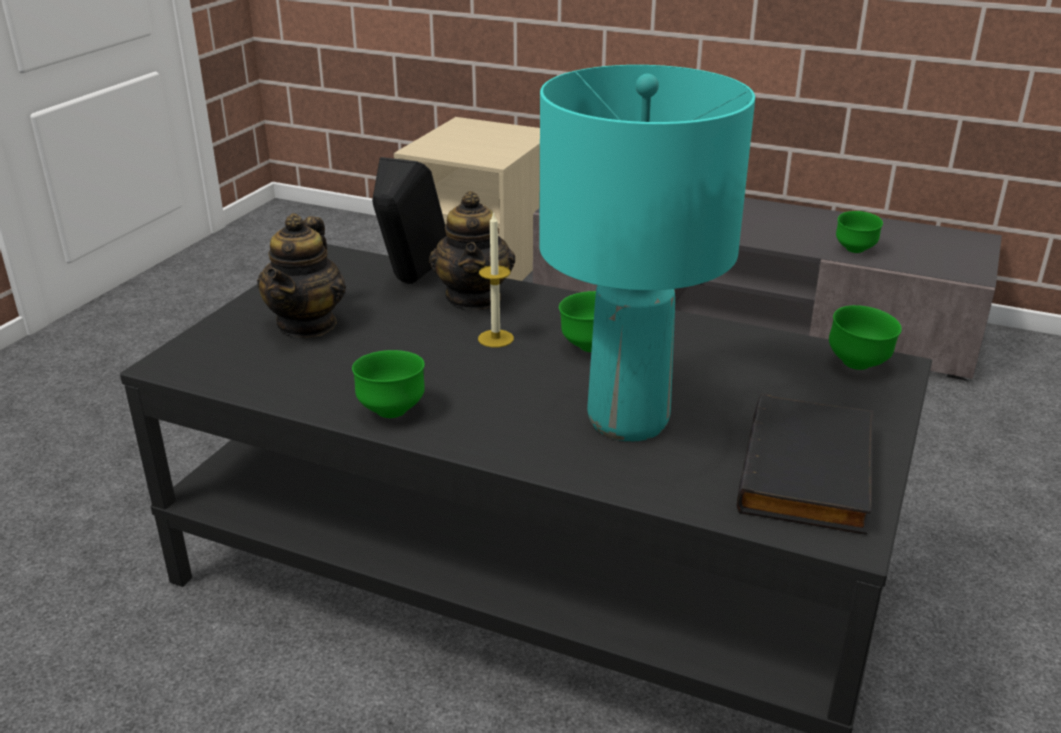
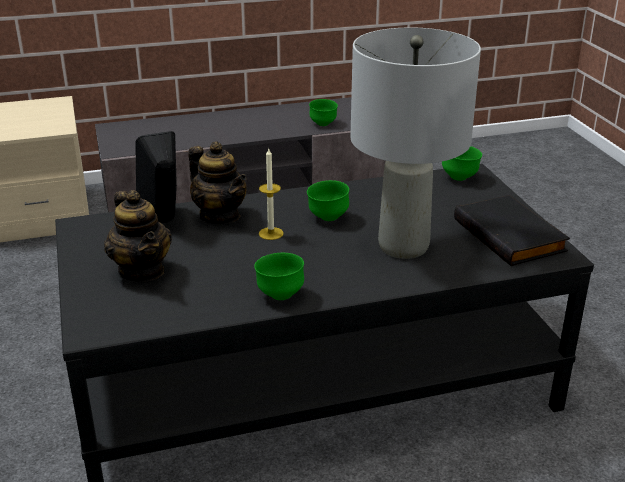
camera: 40 degrees left, 0 degrees up
turquoise table lamp [539,65,755,442] -> grey table lamp [350,27,481,259]

